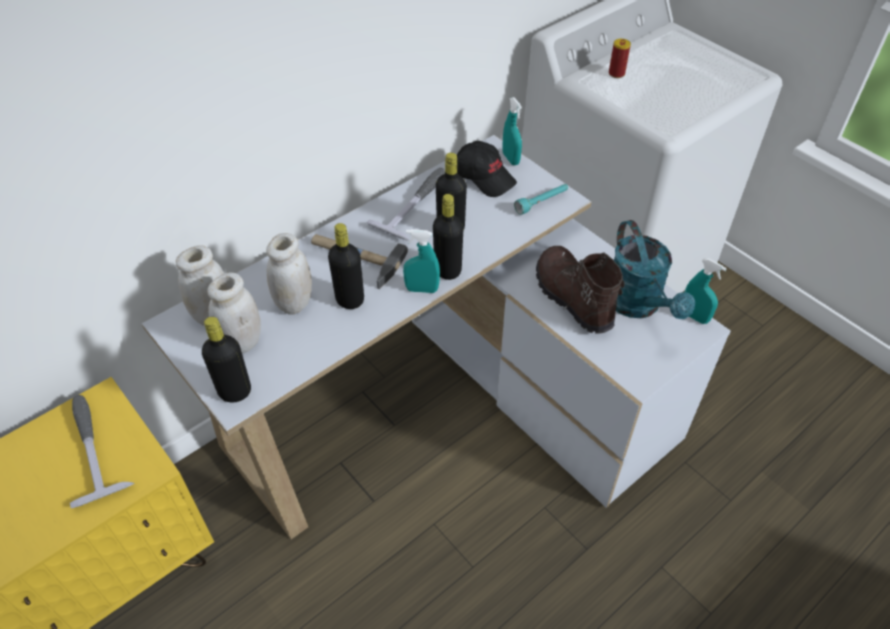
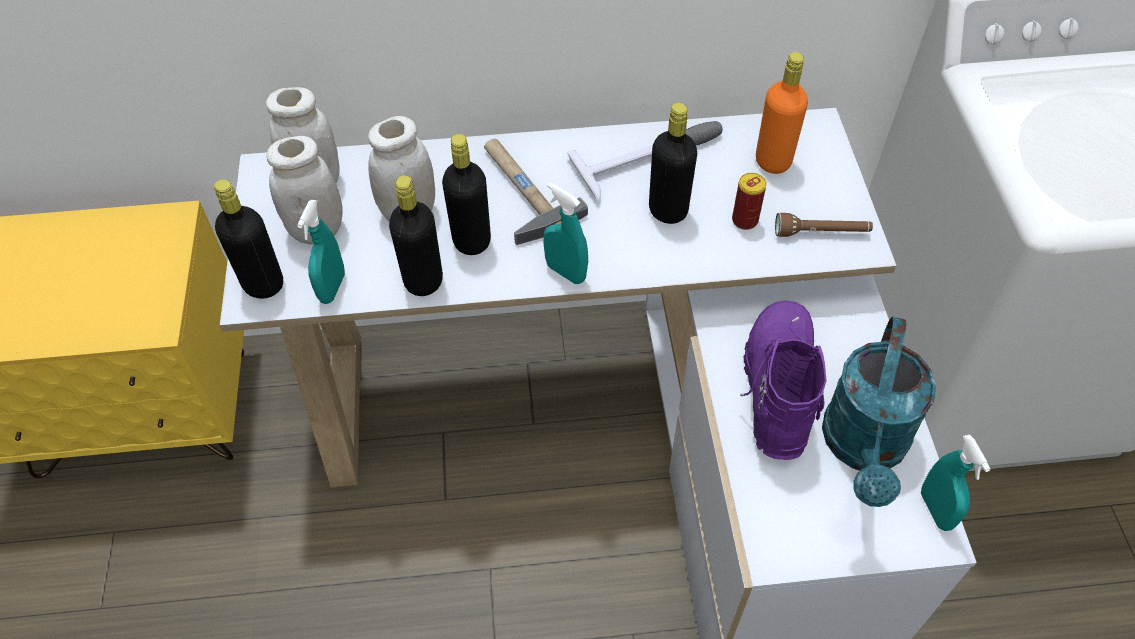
camera: 35 degrees right, 5 degrees up
hammer [70,395,135,508] -> none
black bottle [433,194,463,280] -> black bottle moved to [389,175,443,296]
black cap [457,141,517,197] -> orange bottle [756,52,808,174]
turquoise spray bottle [502,97,522,165] -> turquoise spray bottle moved to [297,200,345,304]
turquoise flashlight [514,184,568,215] -> brown flashlight [775,213,873,237]
brown boot [536,246,625,334] -> purple boot [740,301,827,460]
can [609,39,631,78] -> can moved to [732,173,767,230]

